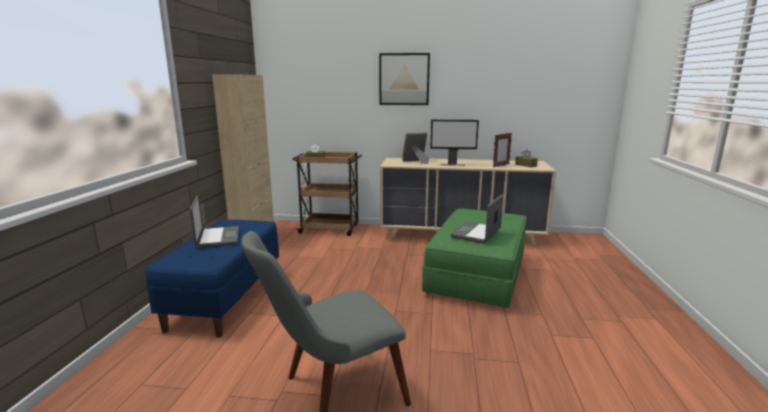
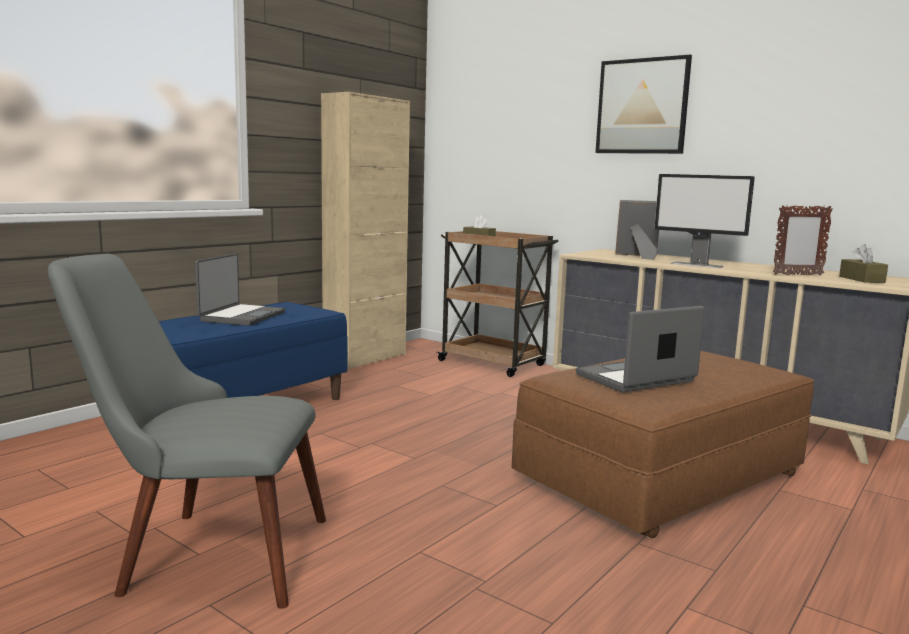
camera: 30 degrees right, 5 degrees down
green ottoman [422,208,527,308] -> brown ottoman [512,350,815,538]

